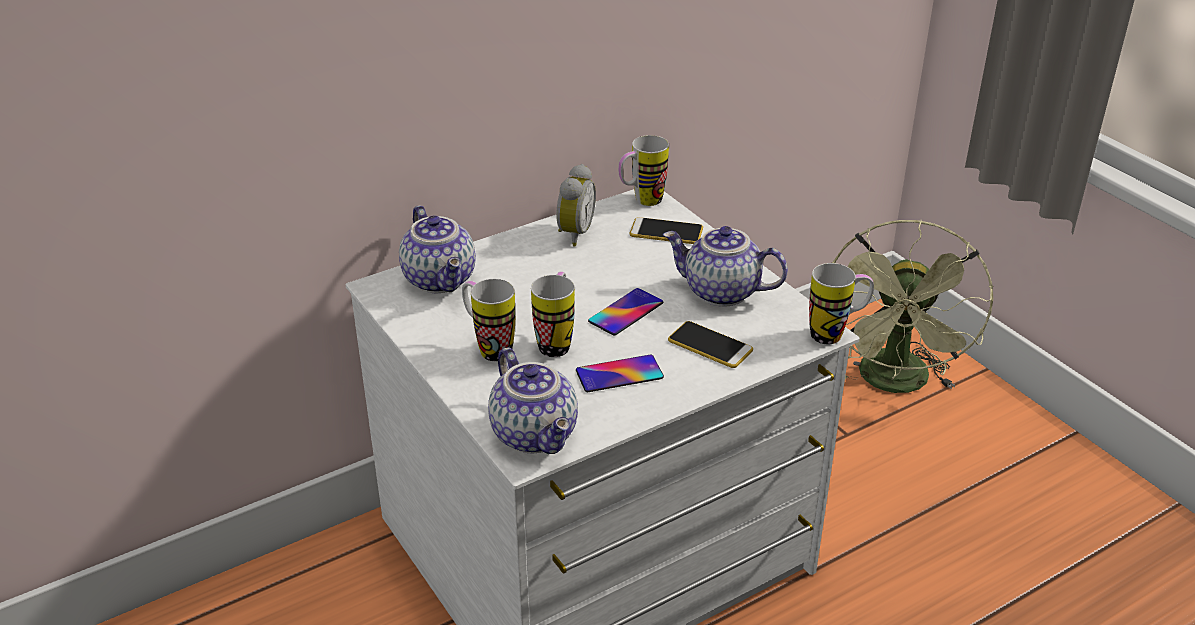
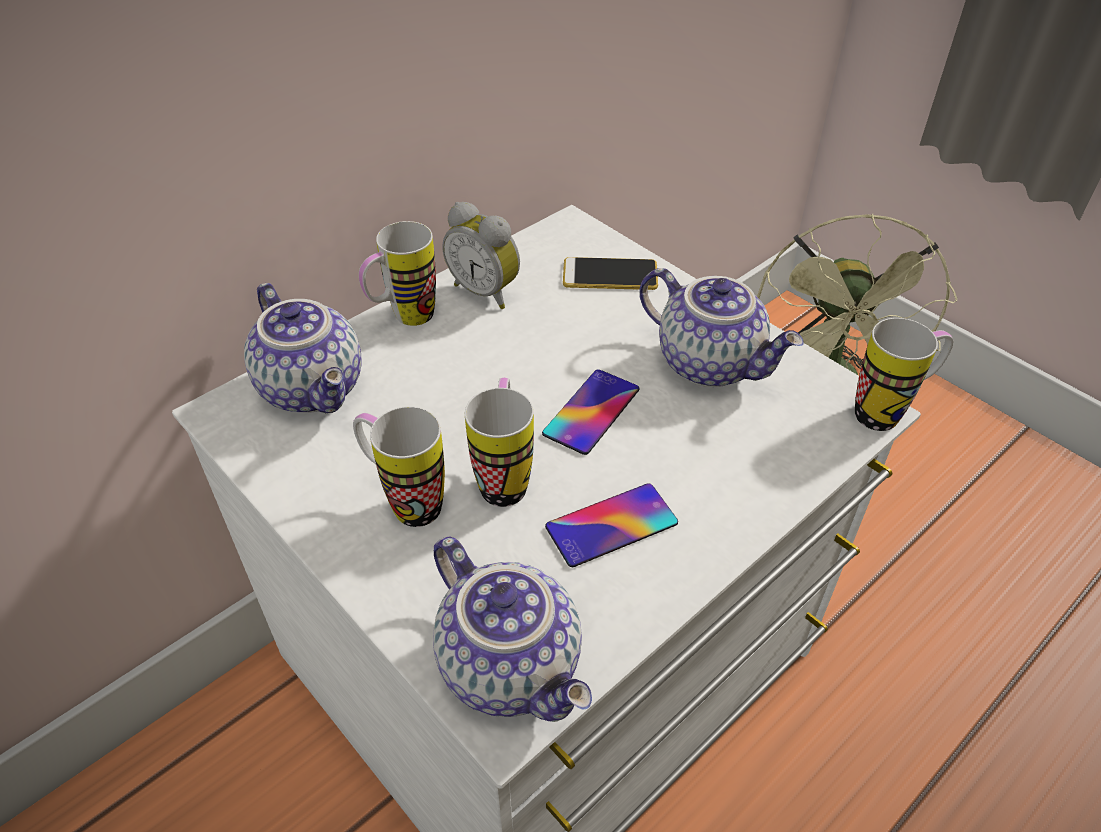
camera: 10 degrees left, 10 degrees up
alarm clock [556,164,596,246] -> alarm clock turned 120 degrees clockwise [443,202,520,309]
mug [618,135,669,206] -> mug moved to [359,221,436,326]
teapot [663,226,788,307] -> teapot turned 150 degrees counterclockwise [639,268,804,387]
phone [668,321,753,368] -> none

